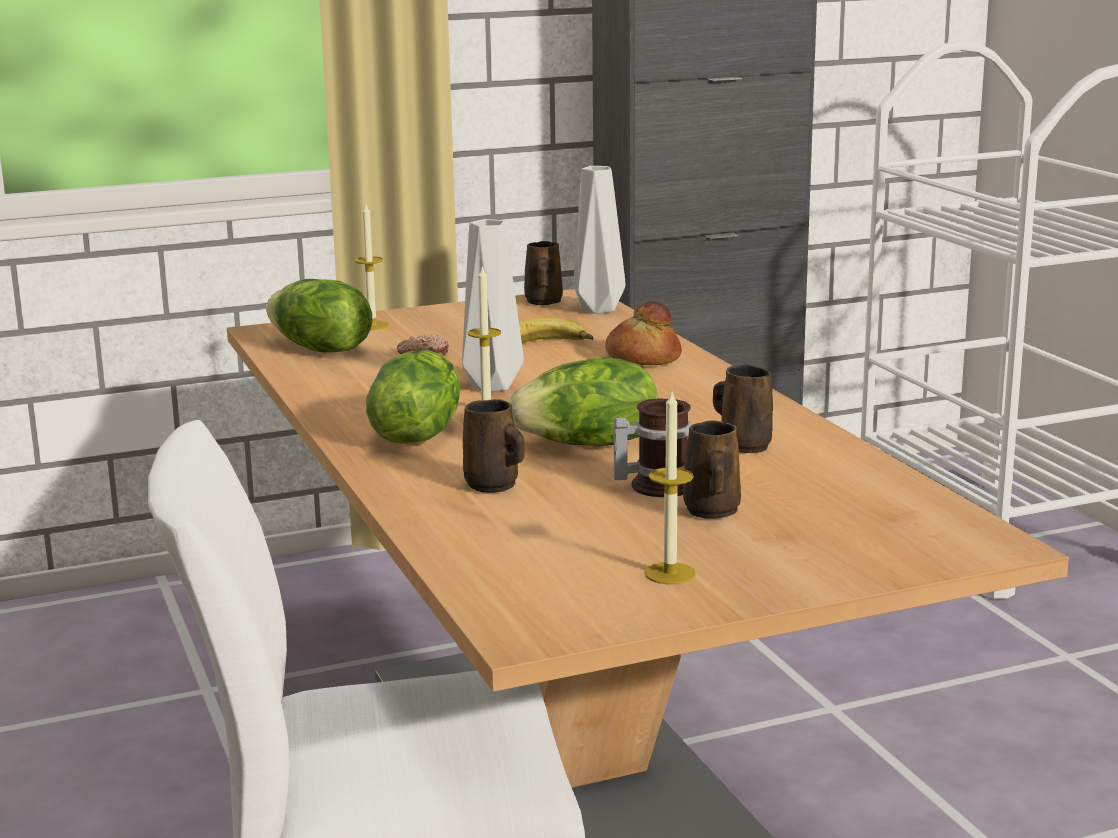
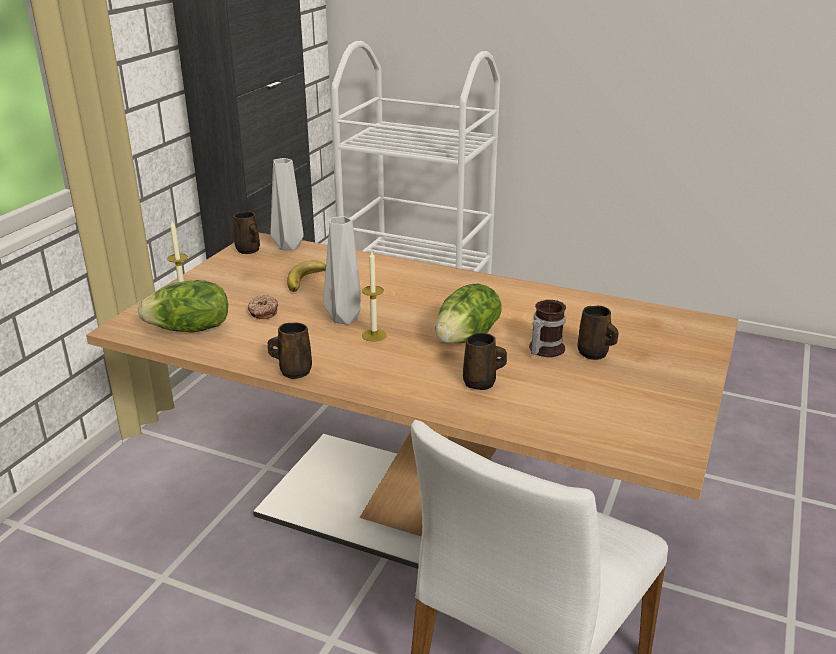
camera: 45 degrees left, 10 degrees up
lettuce [366,350,460,444] -> none
bread [605,301,682,365] -> none
candle [644,389,696,585] -> none
brown mug [713,364,773,453] -> brown mug moved to [268,322,312,379]

